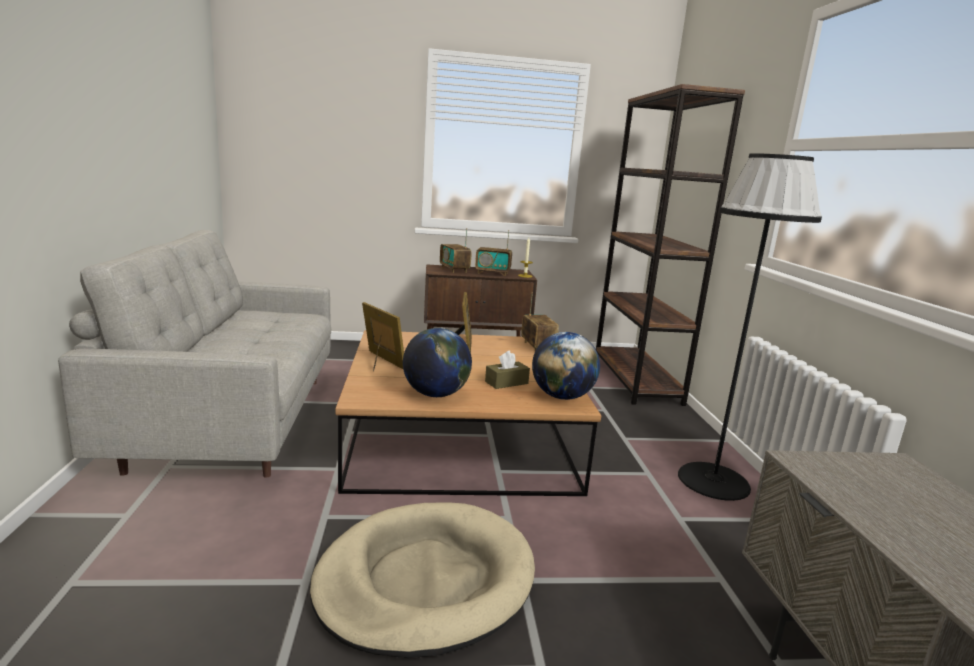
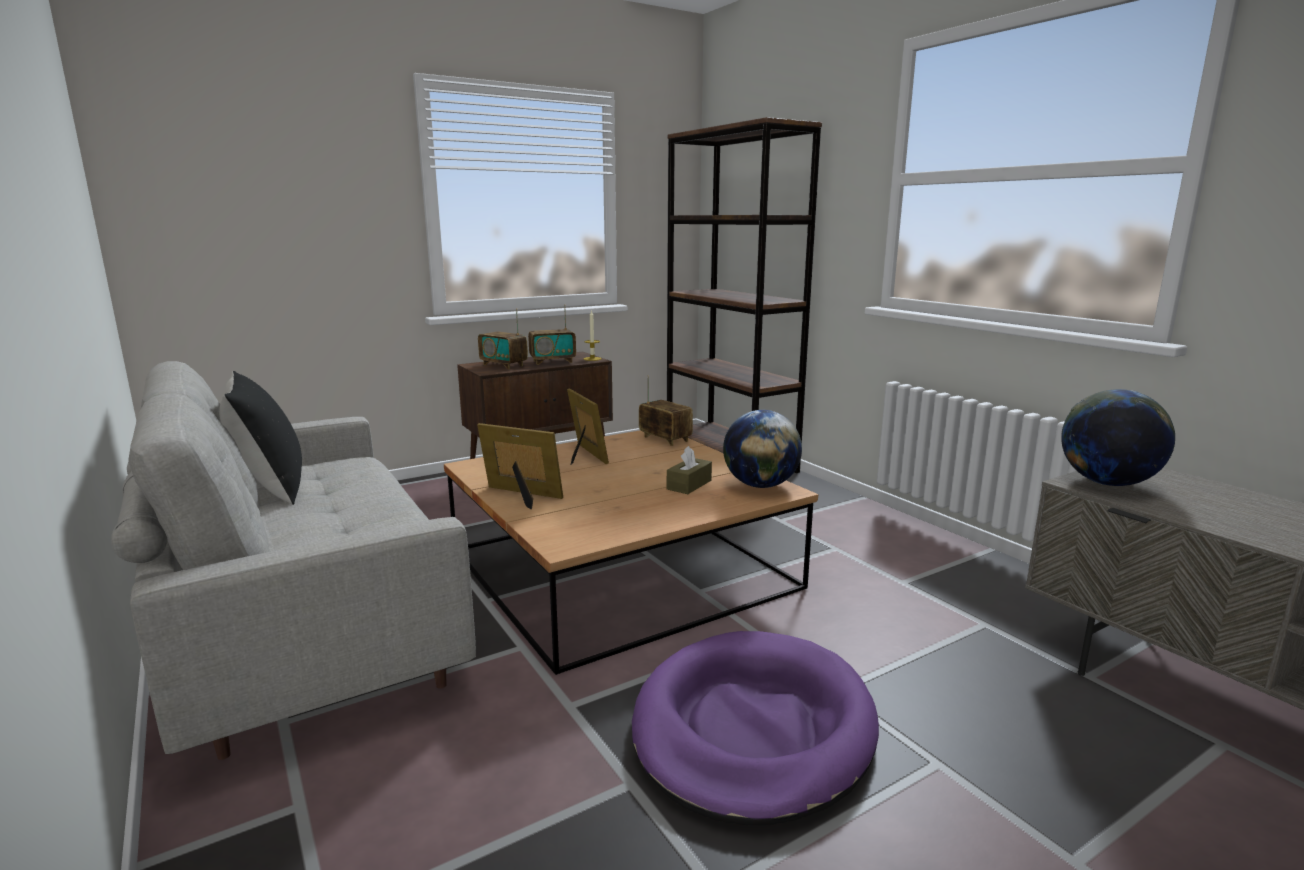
camera: 25 degrees left, 0 degrees up
beige dog bed [310,503,535,658] -> purple dog bed [632,631,879,826]
globe [403,328,472,397] -> globe moved to [1061,389,1175,486]
black floor lamp [678,153,822,501] -> none
none -> black pillow [219,371,302,505]

